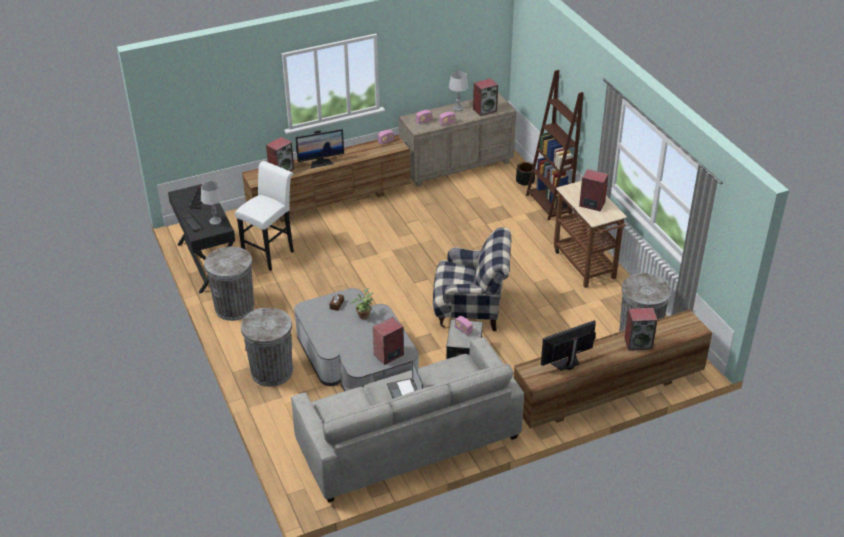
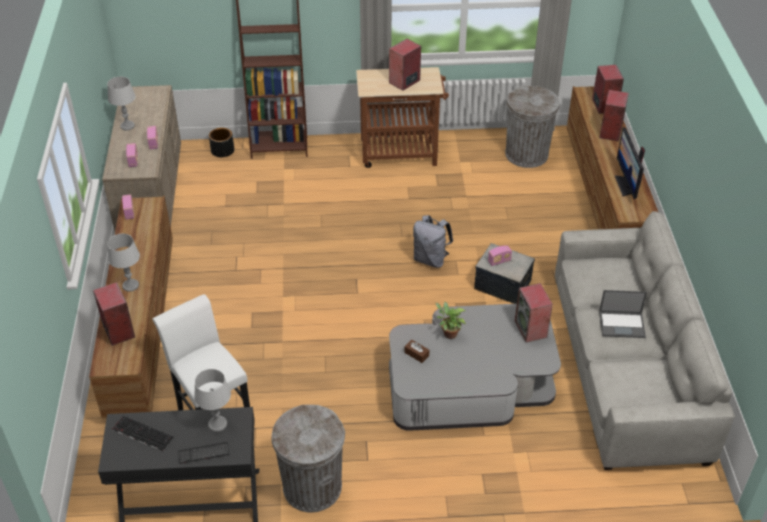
camera: 70 degrees left, 5 degrees up
grey trash can [241,308,293,387] -> none
monitor [296,129,344,168] -> grey table lamp [107,234,140,292]
armchair [433,227,511,331] -> grey backpack [413,215,453,268]
speaker [473,78,498,116] -> speaker moved to [592,65,624,114]

